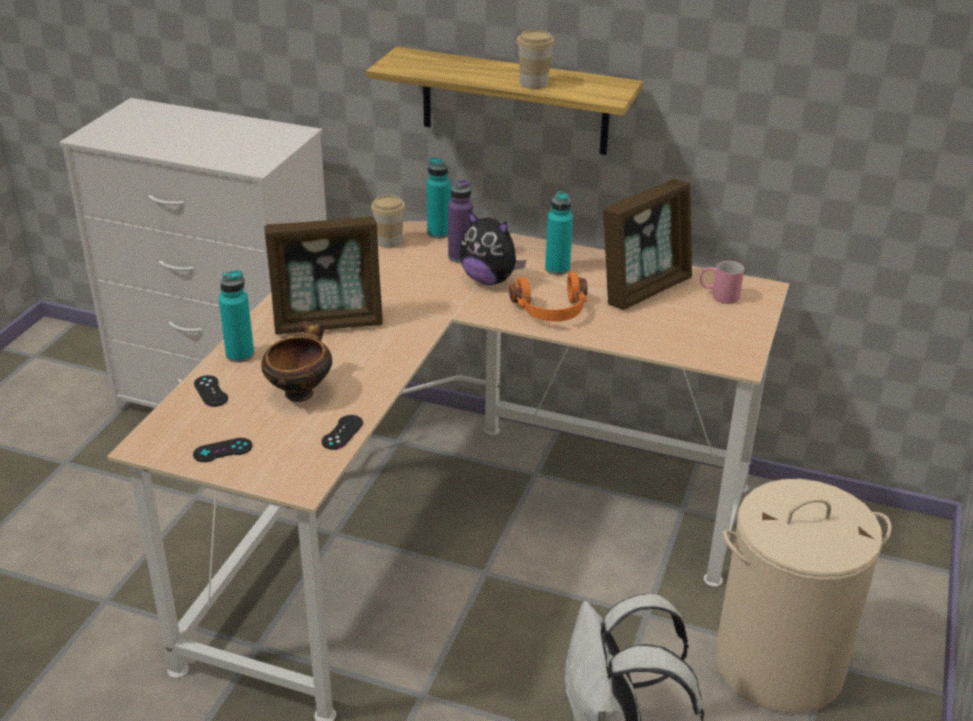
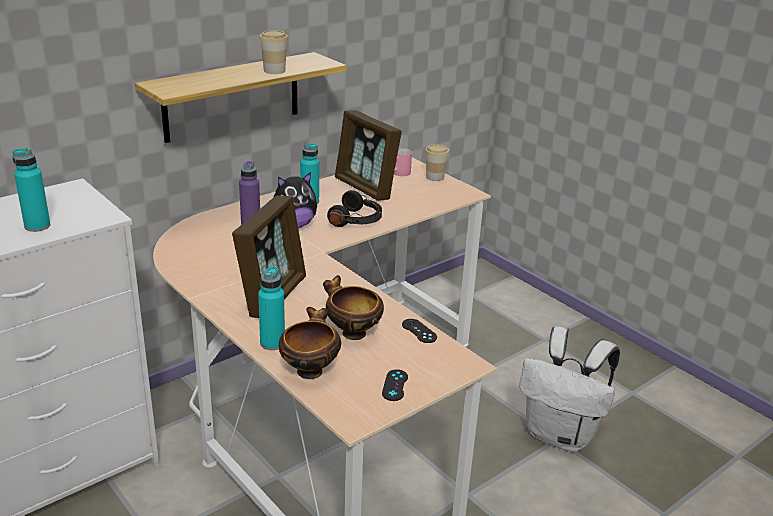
camera: 60 degrees left, 5 degrees down
black game controller [194,375,228,407] -> bowl [279,307,341,379]
cup [371,195,405,248] -> cup moved to [425,144,449,181]
turquoise bottle [427,157,451,239] -> turquoise bottle moved to [12,148,51,232]
orange headphones [509,272,588,322] -> black headphones [327,190,382,227]
picture frame [603,179,692,310] -> picture frame turned 150 degrees clockwise [335,110,402,201]
beige laundry basket [715,479,892,713] -> none

